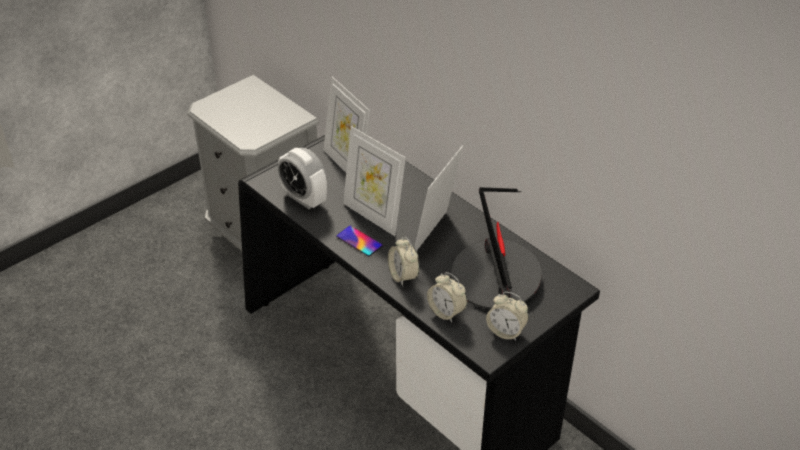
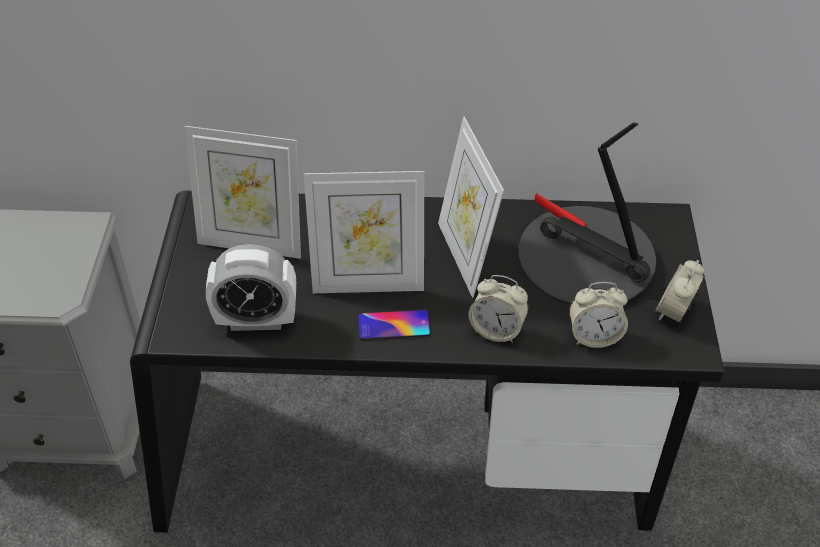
camera: 45 degrees left, 5 degrees up
alarm clock [486,292,529,341] -> alarm clock turned 135 degrees clockwise [655,260,705,323]

